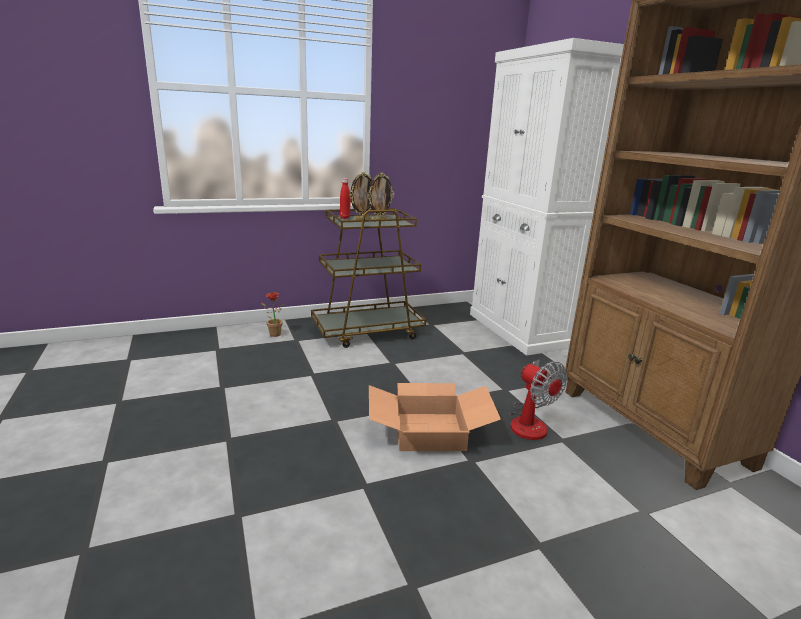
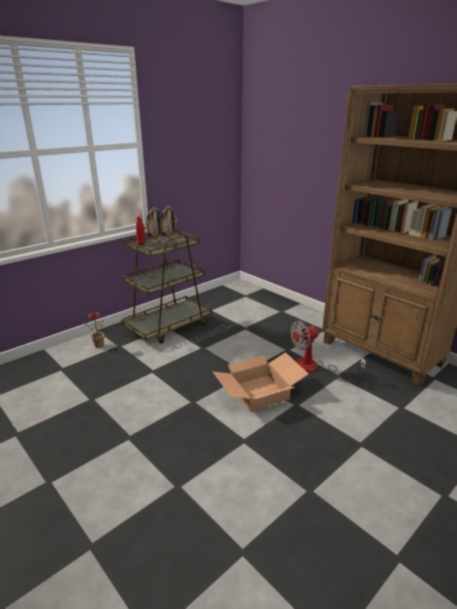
camera: 20 degrees left, 5 degrees up
white cabinet [470,38,624,356] -> none
fan [509,360,567,440] -> fan turned 120 degrees clockwise [290,321,366,382]

